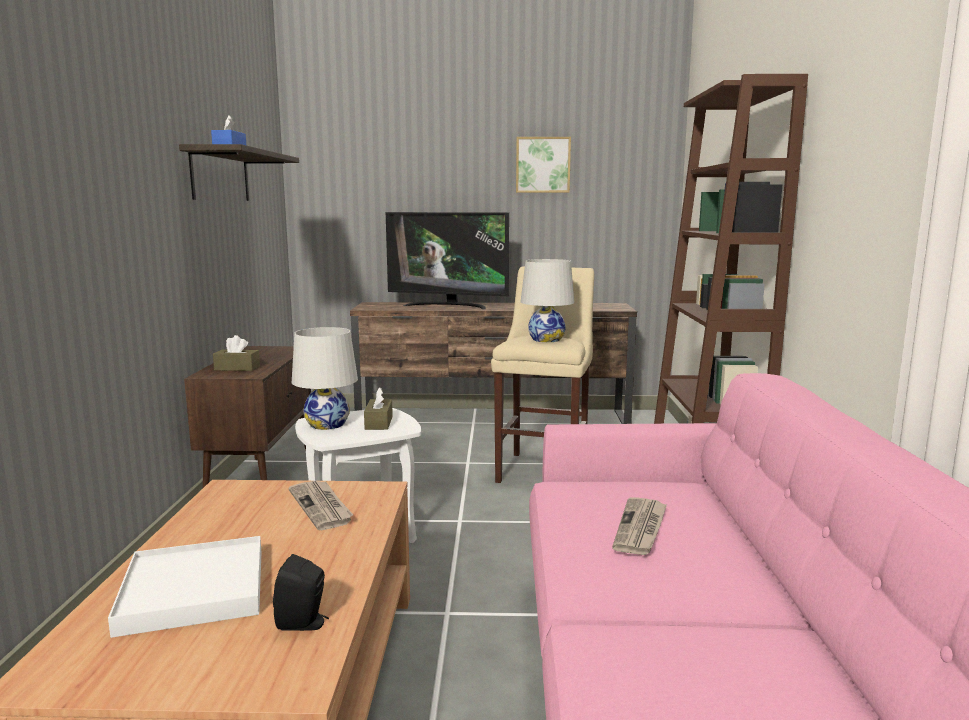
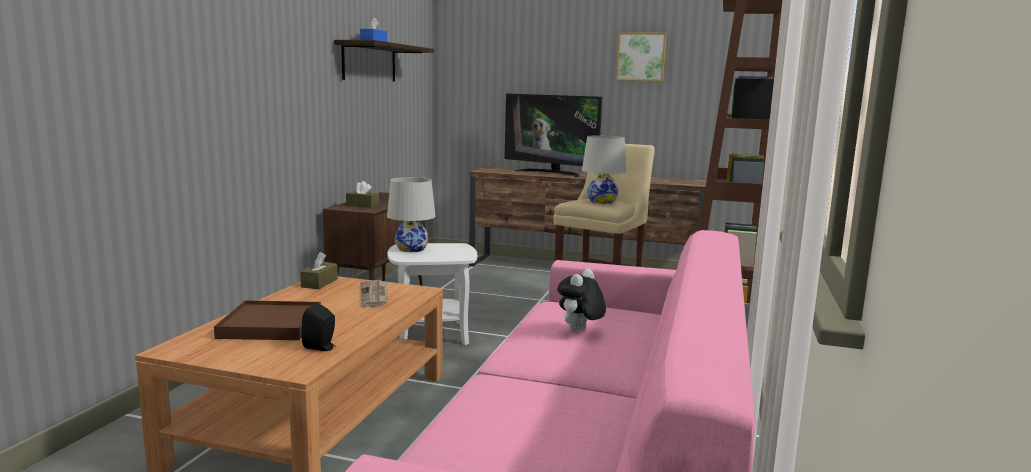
camera: 15 degrees right, 0 degrees up
white tray [108,536,261,638] -> brown tray [214,300,321,340]
brown tissue box [364,387,393,430] -> brown tissue box moved to [300,252,338,289]
newspaper [612,498,667,555] -> plush toy [557,269,606,332]

